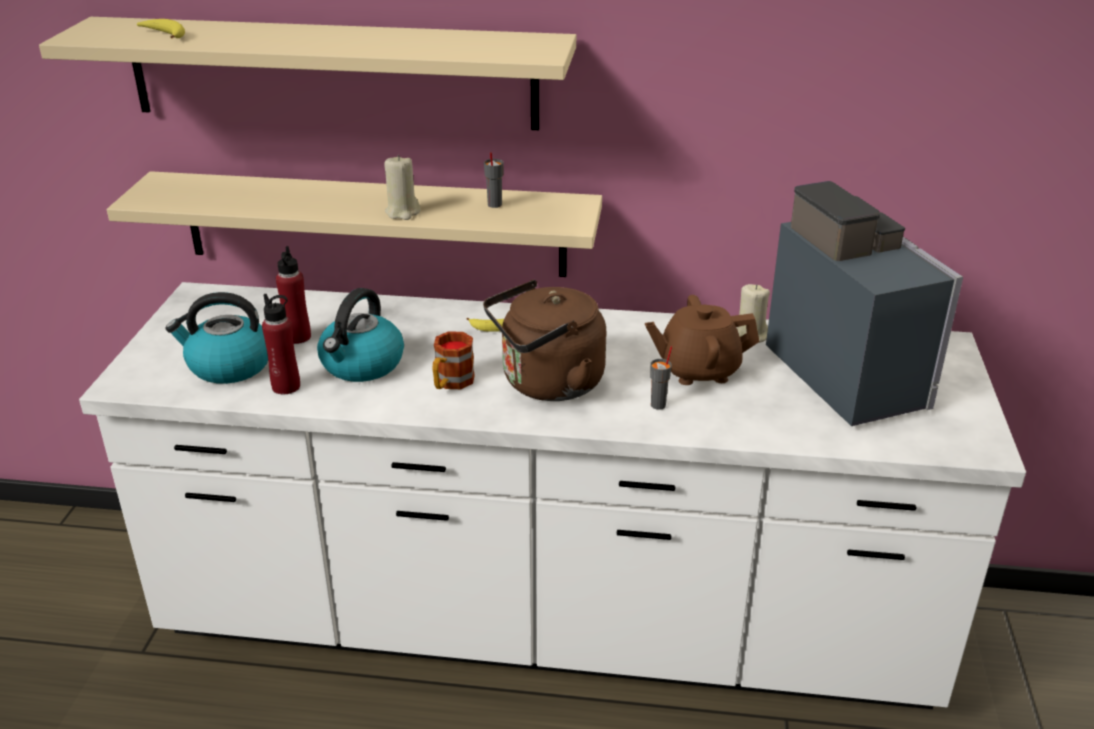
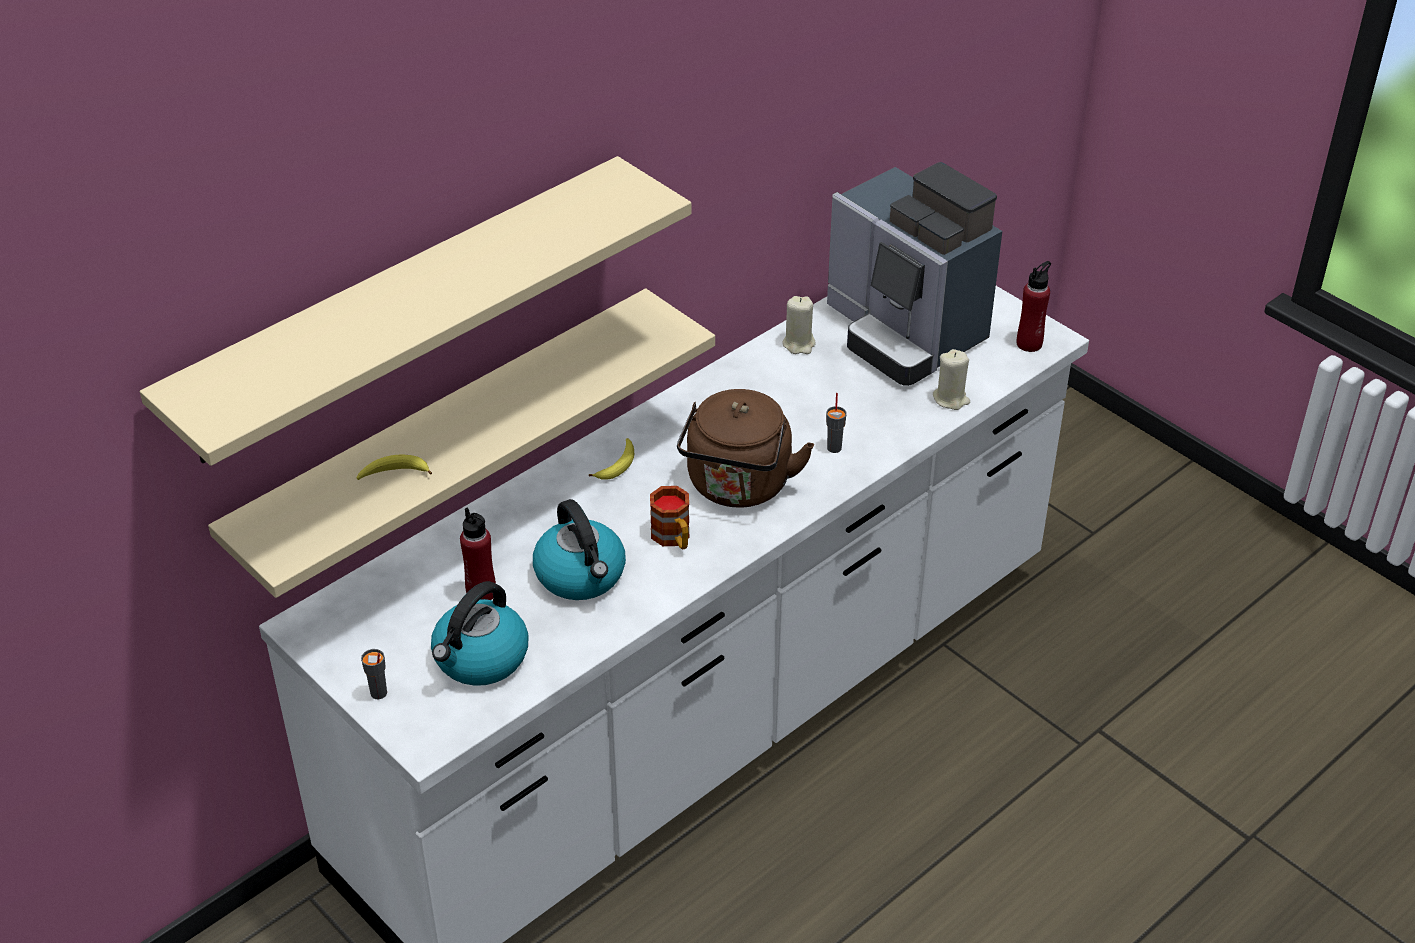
camera: 50 degrees left, 10 degrees up
banana [137,19,185,39] -> banana moved to [356,455,432,480]
red bottle [262,294,300,394] -> red bottle moved to [1017,261,1051,352]
beige candle [384,155,420,220] -> beige candle moved to [933,349,970,410]
grey cup [484,152,504,208] -> grey cup moved to [361,649,387,699]
brown teapot [645,295,760,385] -> none
coffee machine [766,181,963,426] -> coffee machine turned 150 degrees counterclockwise [827,162,1002,386]

